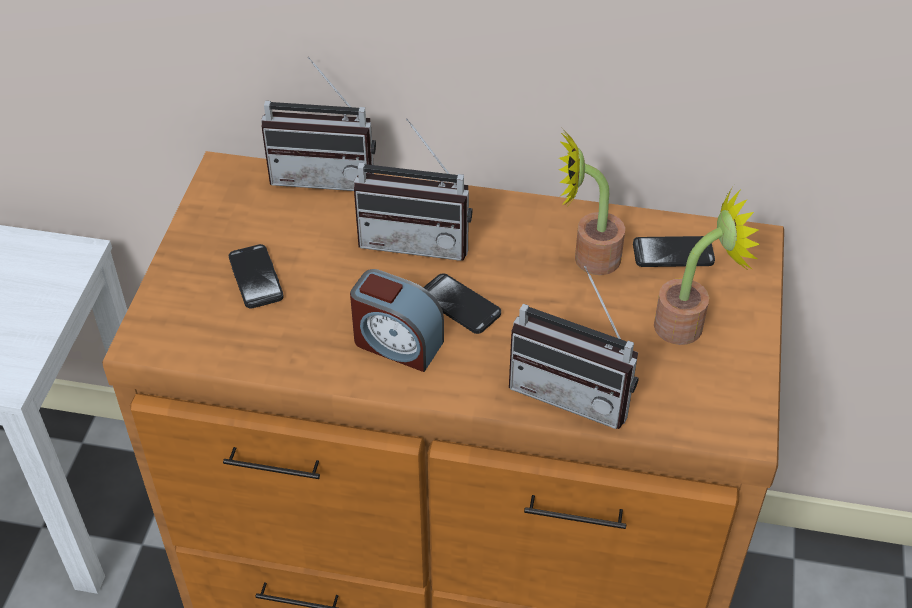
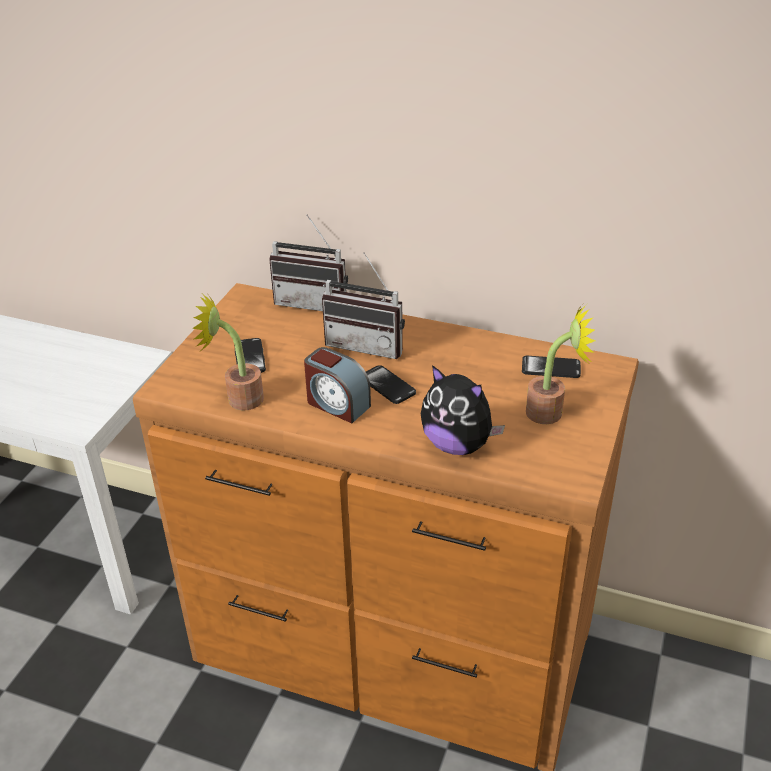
camera: 10 degrees right, 10 degrees down
radio [509,266,639,429] -> plush toy [421,365,505,455]
potted plant [559,129,625,275] -> potted plant moved to [192,295,264,410]

